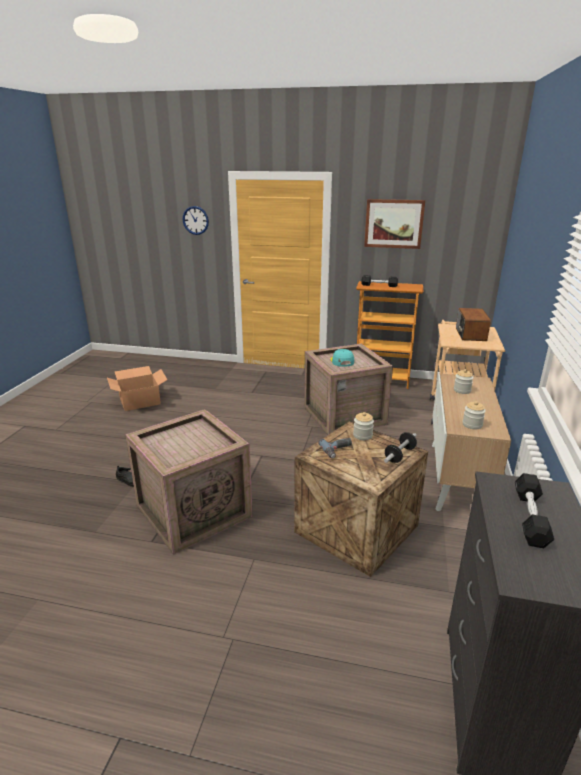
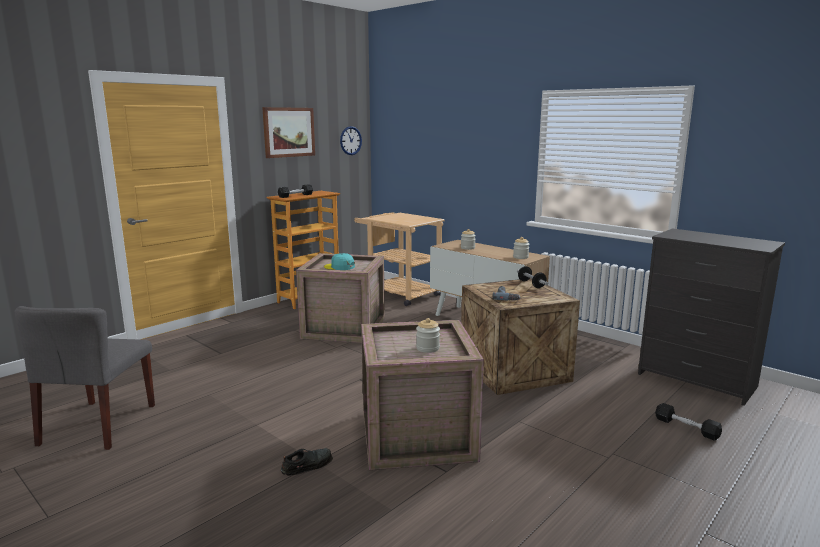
camera: 60 degrees left, 10 degrees down
cardboard box [107,366,168,411] -> grey chair [15,306,155,450]
wall clock [183,206,209,235] -> wall clock moved to [340,126,362,155]
jar [353,412,374,440] -> jar moved to [416,318,440,353]
radio [456,308,491,341] -> none
black dumbbell [515,473,554,548] -> black dumbbell moved to [655,403,722,441]

